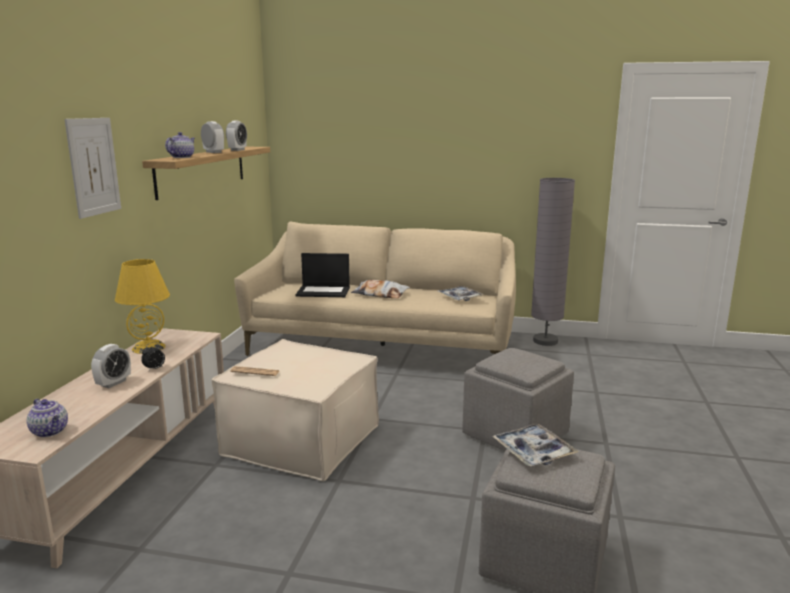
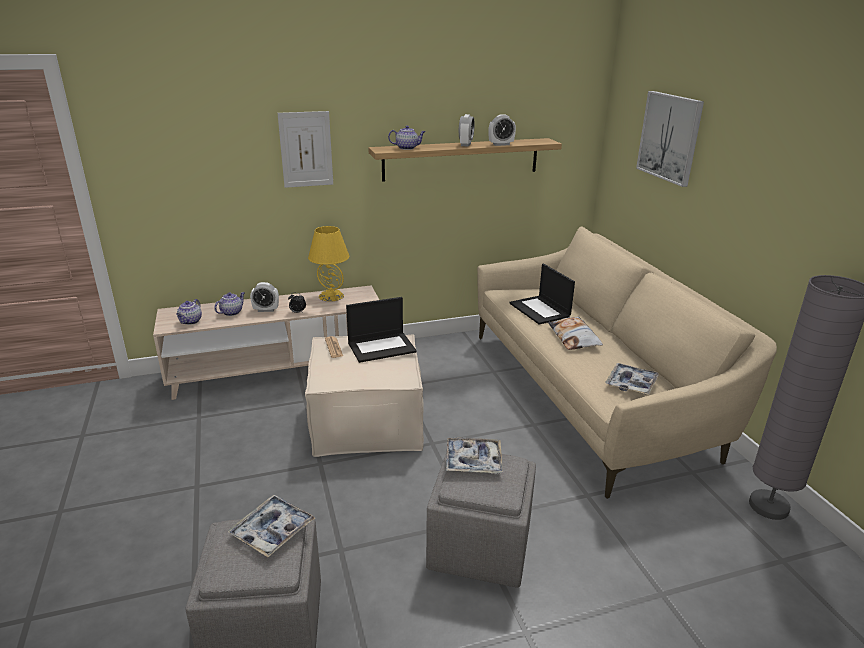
camera: 60 degrees right, 10 degrees up
none -> teapot [214,292,245,316]
none -> laptop [346,297,417,363]
none -> tray [446,438,503,474]
none -> picture [636,91,704,187]

